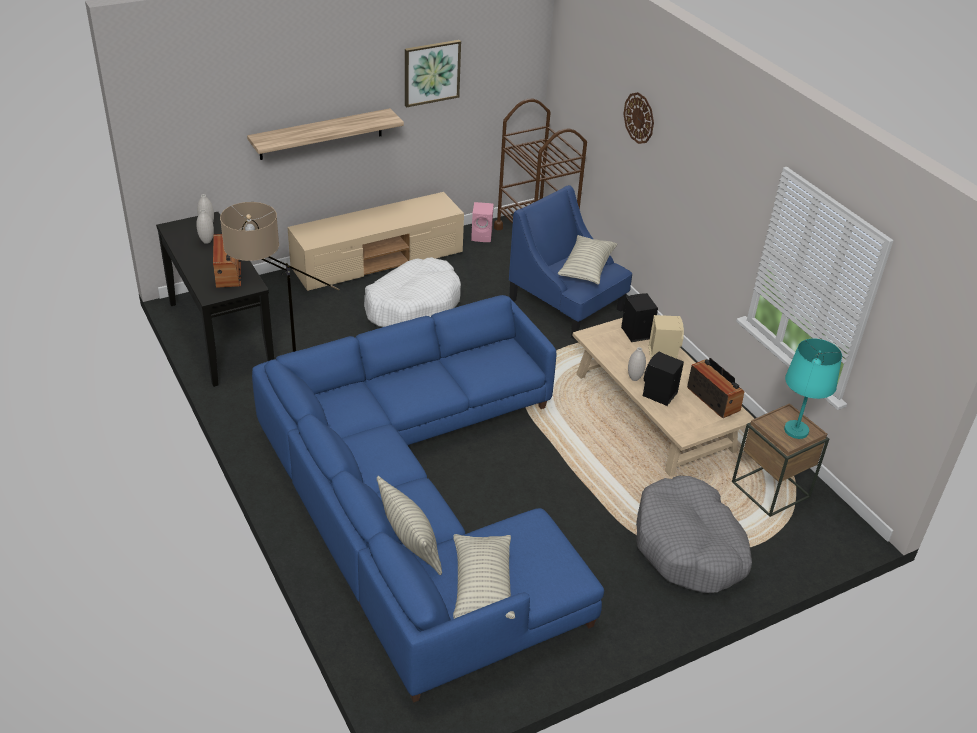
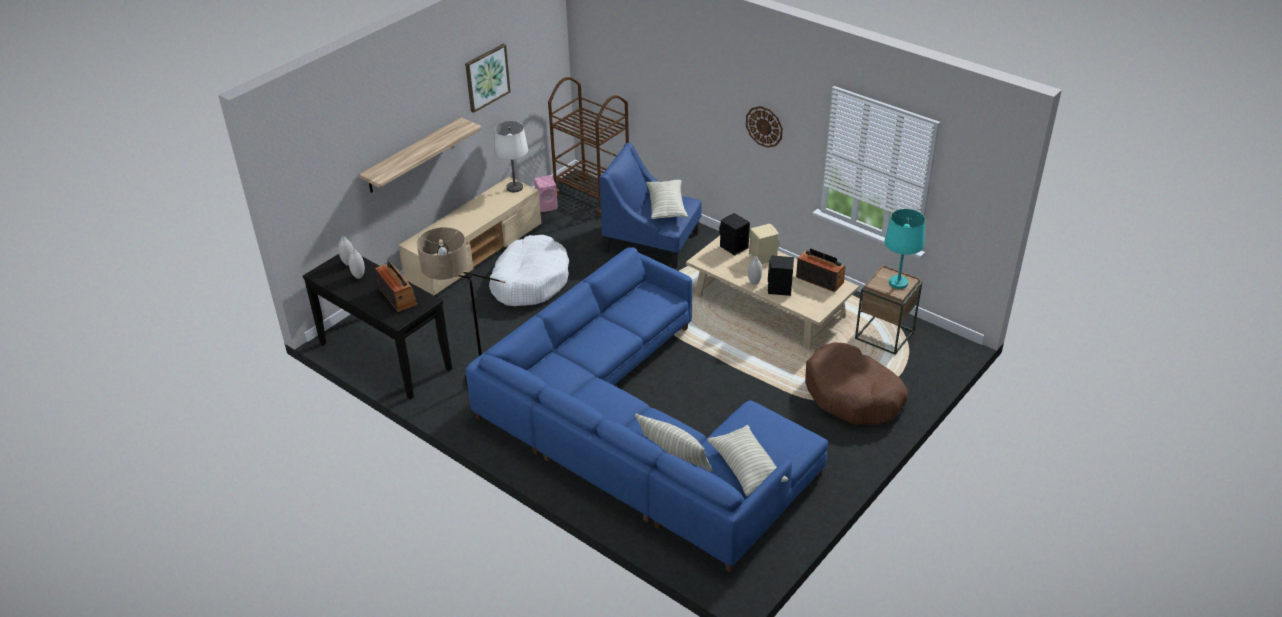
camera: 20 degrees left, 0 degrees up
wall clock [623,92,654,144] -> wall clock moved to [746,106,783,148]
grey dog bed [636,476,752,593] -> brown dog bed [805,342,908,425]
none -> white table lamp [494,121,528,192]

